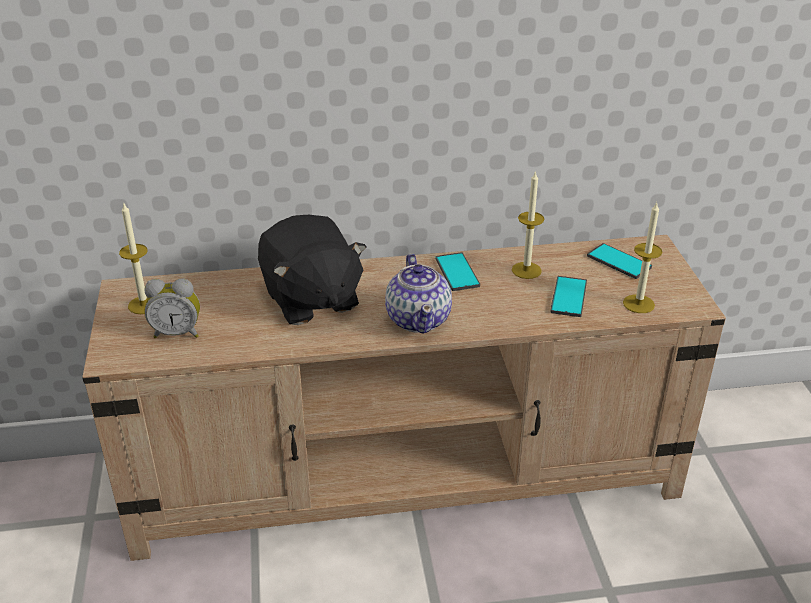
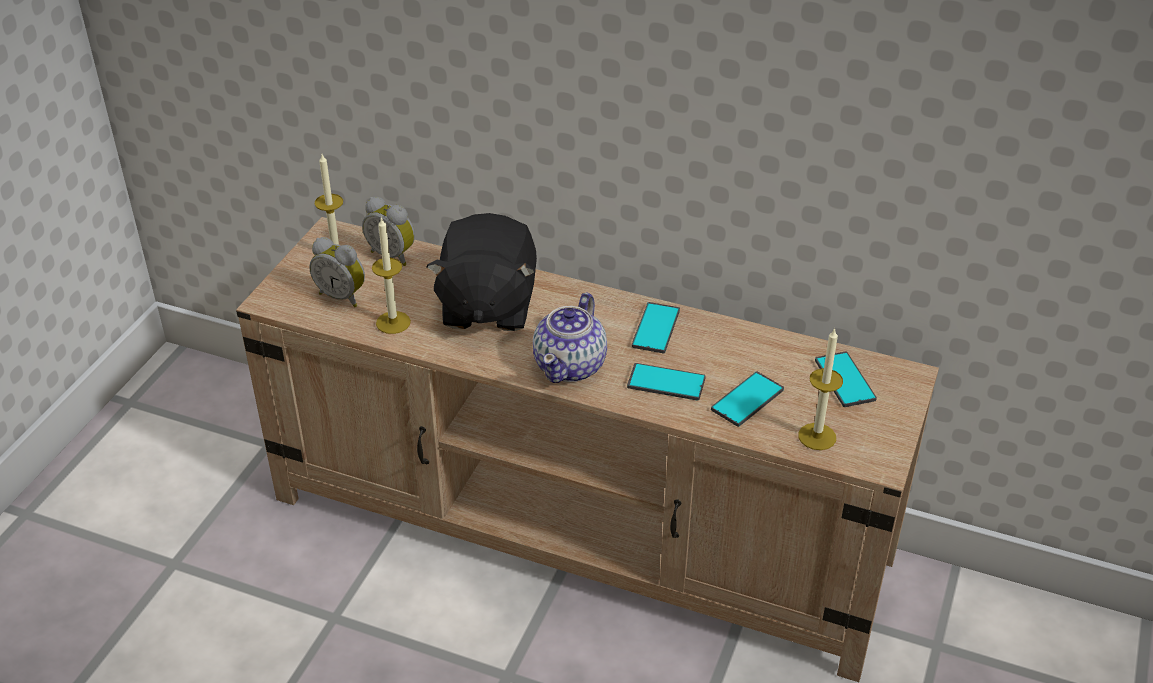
camera: 30 degrees right, 5 degrees up
candle [512,171,544,279] -> candle moved to [372,217,411,334]
none -> alarm clock [362,197,415,266]
none -> phone [627,363,706,401]

